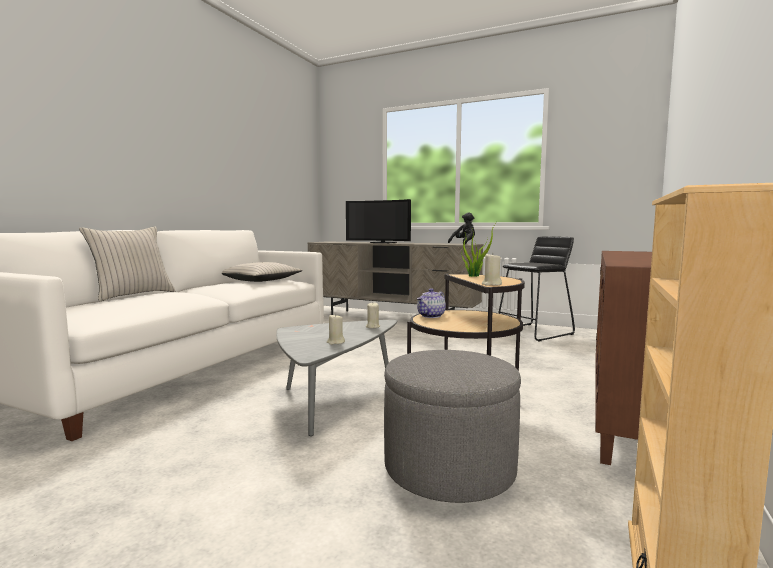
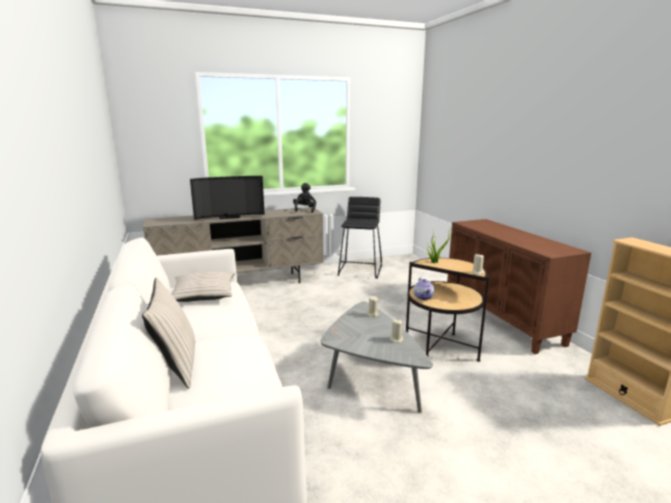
camera: 45 degrees left, 10 degrees up
grey ottoman [384,350,521,503] -> none

